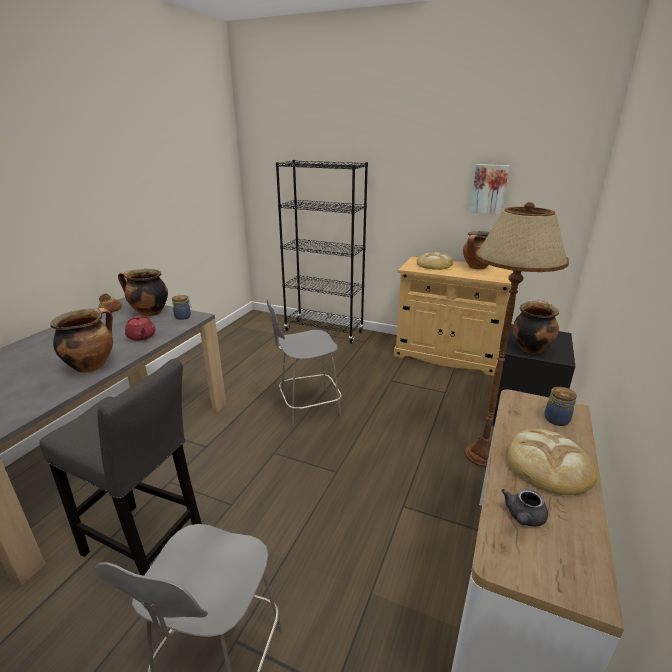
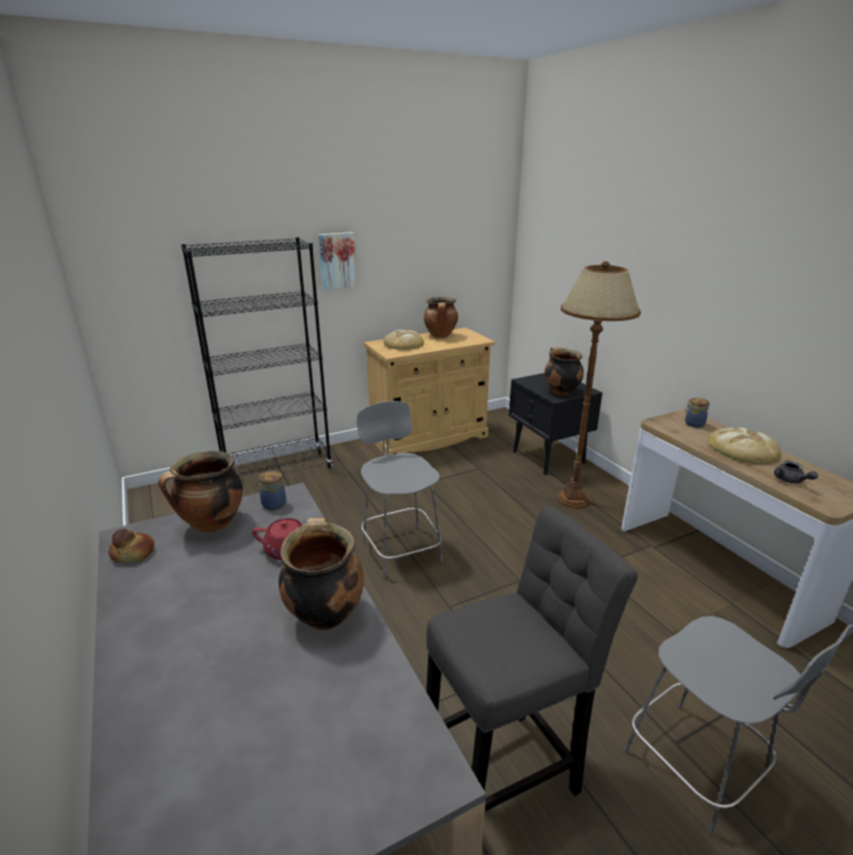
camera: 50 degrees left, 0 degrees up
grey chair [267,299,342,425] -> grey chair turned 135 degrees clockwise [357,401,443,579]
picture [470,164,510,215] -> picture moved to [318,232,357,290]

